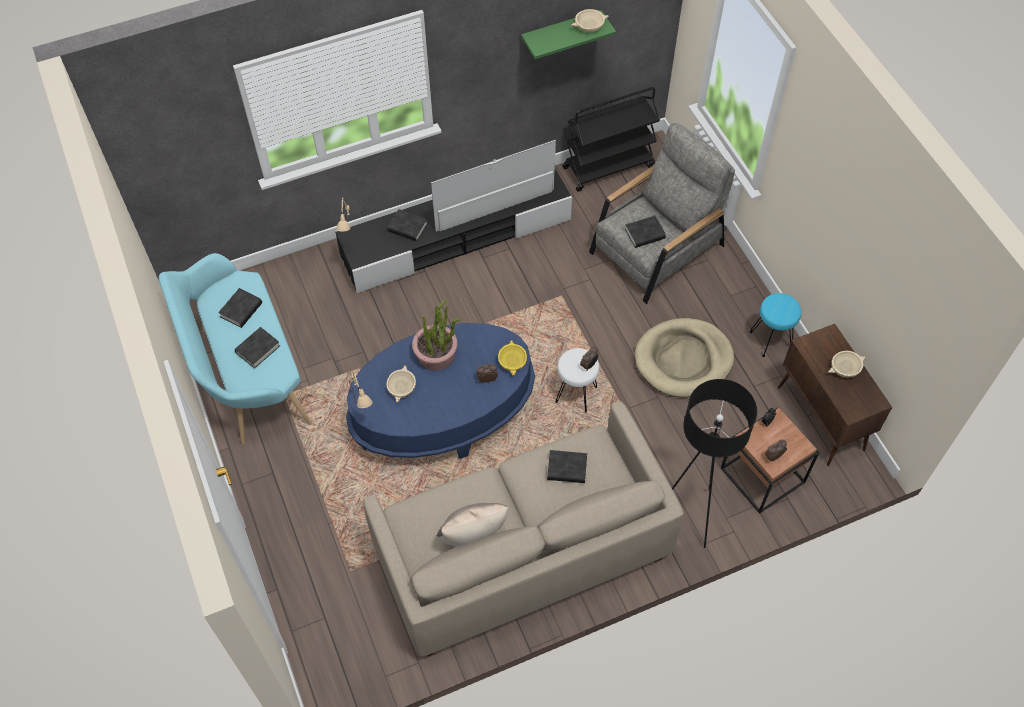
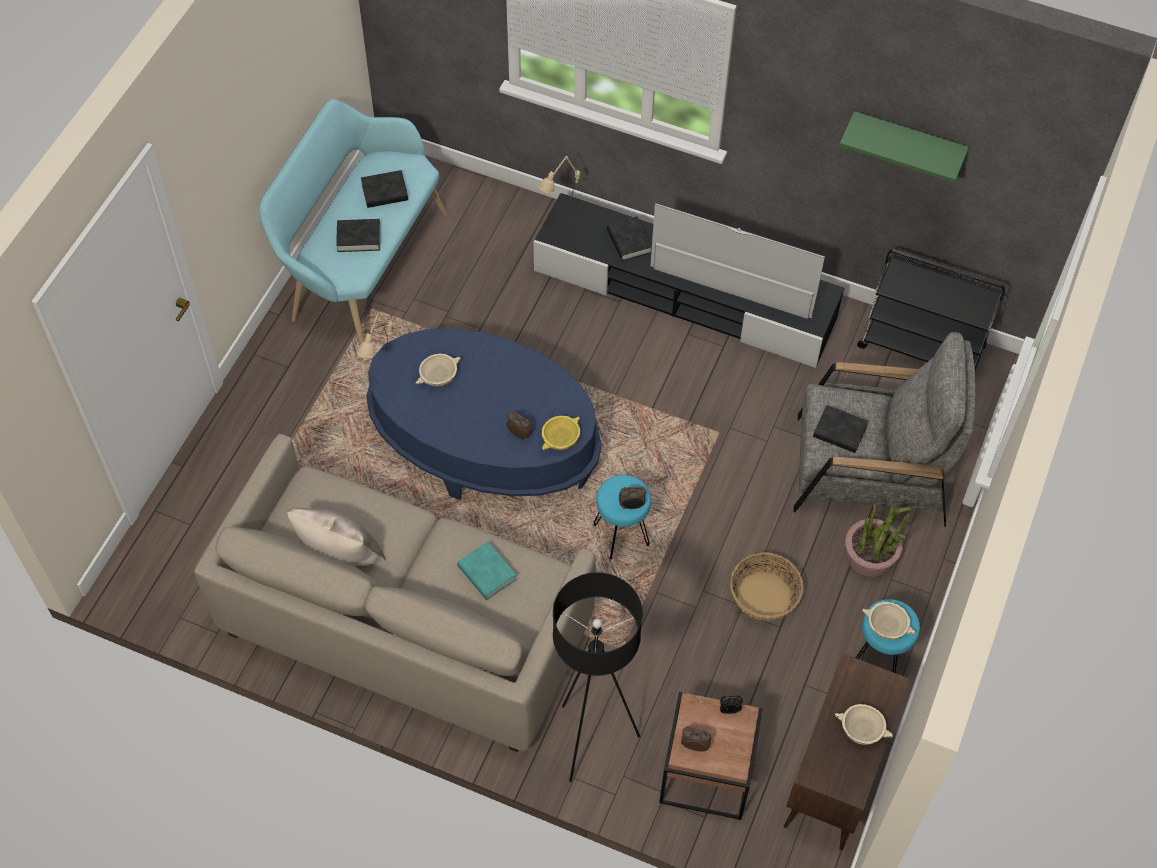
camera: 45 degrees right, 0 degrees up
potted plant [412,300,461,371] -> potted plant moved to [845,505,911,577]
black book [547,450,587,483] -> turquoise book [457,541,516,600]
white stool [556,348,599,413] -> turquoise stool [594,475,651,559]
beige bowl [571,9,609,32] -> beige bowl moved to [862,602,916,640]
beige dog bed [635,318,734,397] -> basket [730,552,803,621]

